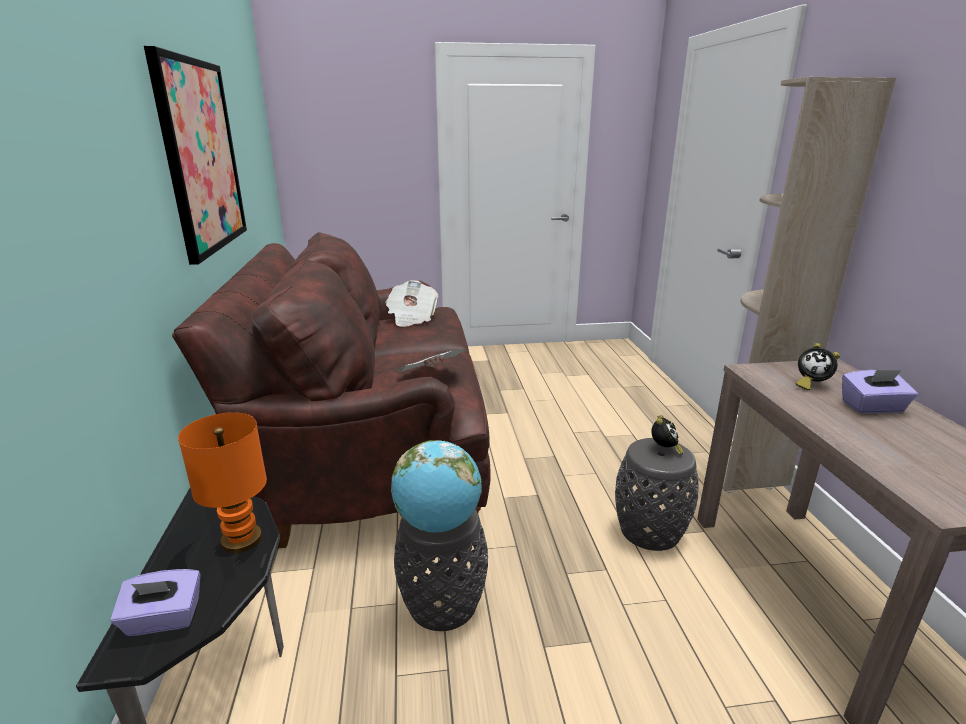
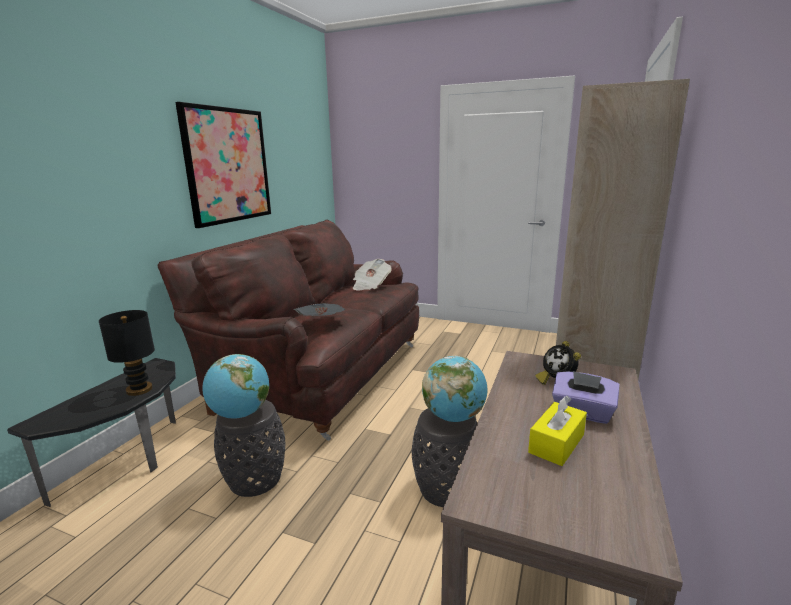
camera: 30 degrees right, 5 degrees down
purple tissue box [110,569,200,636] -> none
orange table lamp [178,412,267,553] -> black table lamp [99,310,155,396]
alarm clock [651,415,684,455] -> globe [422,356,487,422]
none -> yellow tissue box [528,396,587,466]

